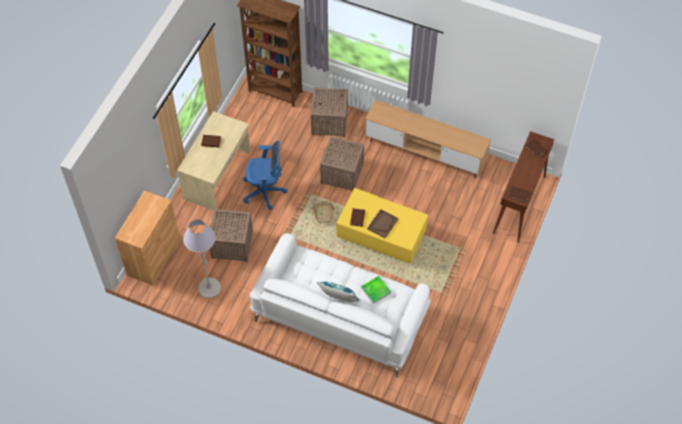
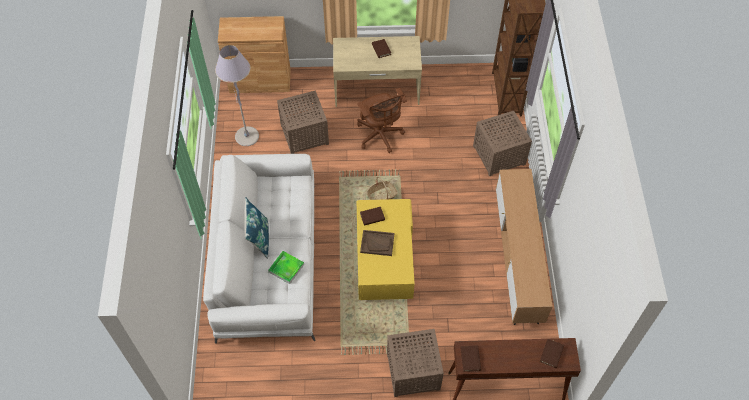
camera: 65 degrees right, 0 degrees up
blue office chair [243,140,287,210] -> brown office chair [357,88,407,153]
brown side table [320,136,364,191] -> brown side table moved to [387,329,444,397]

